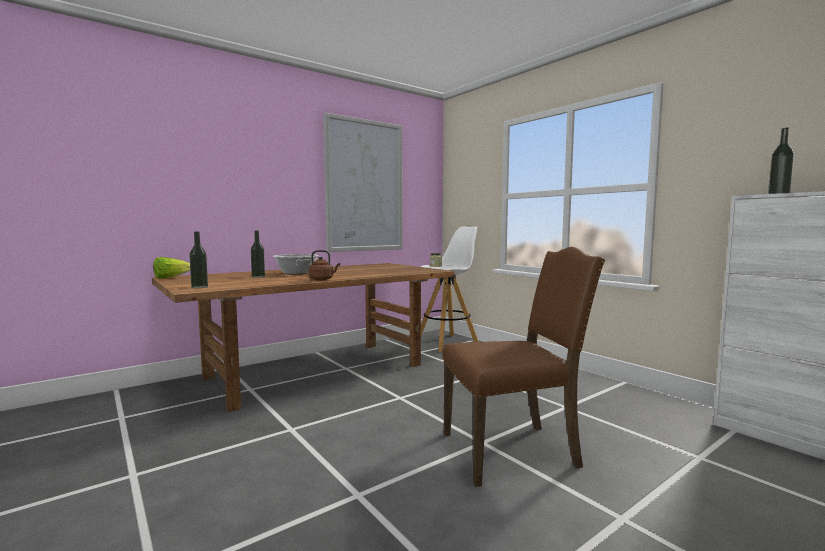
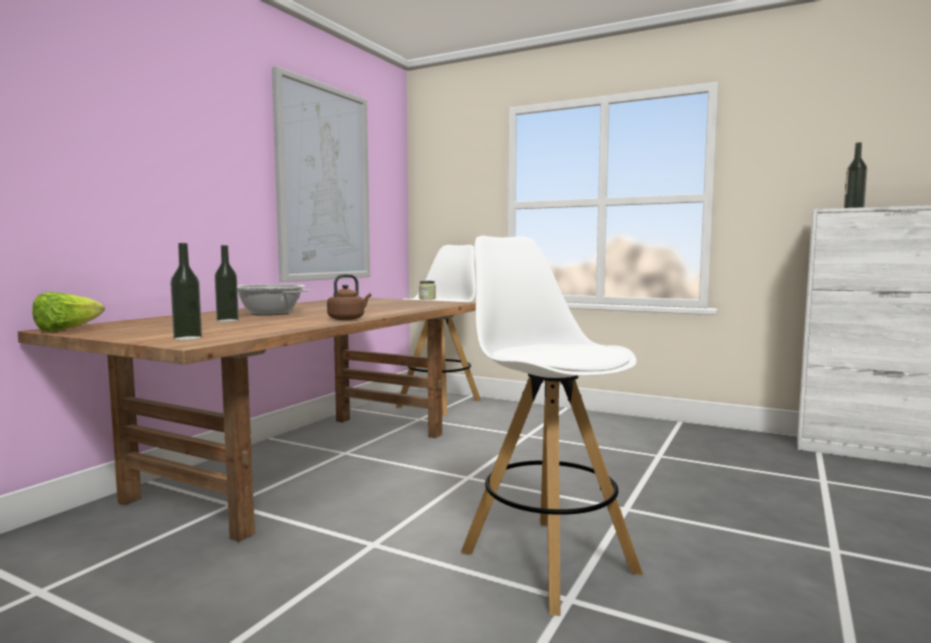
camera: 25 degrees left, 0 degrees up
brown chair [443,247,605,487] -> none
none -> white stool [461,236,643,616]

